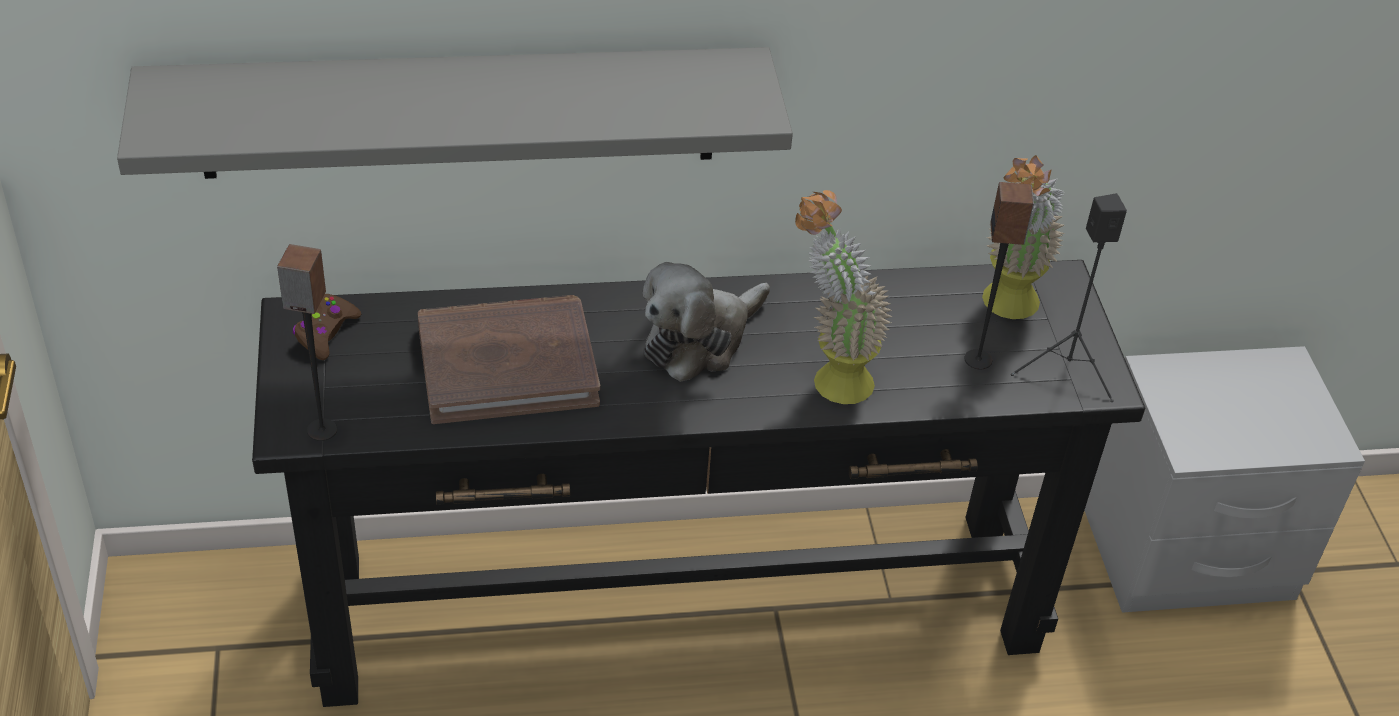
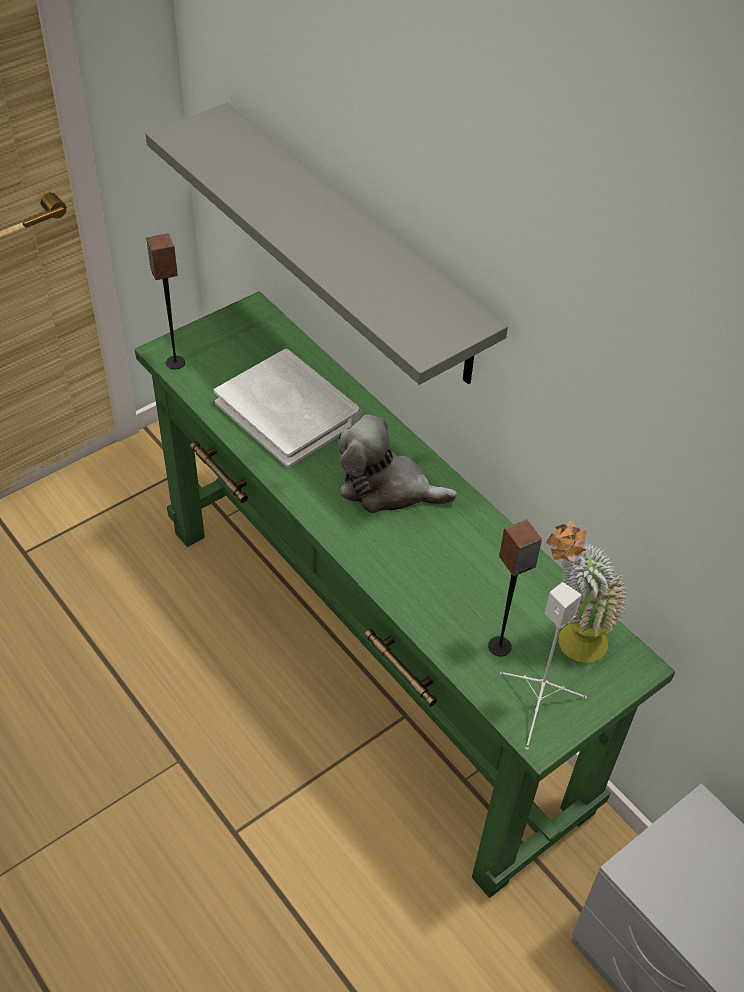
camera: 60 degrees right, 5 degrees up
black console table [252,260,1145,707] -> green console table [135,291,675,898]
brown game controller [293,294,361,360] -> none
brown book [418,295,600,424] -> white book [214,349,361,468]
potted plant [795,190,892,404] -> none
black speaker [1011,193,1127,402] -> white speaker [500,582,587,750]

